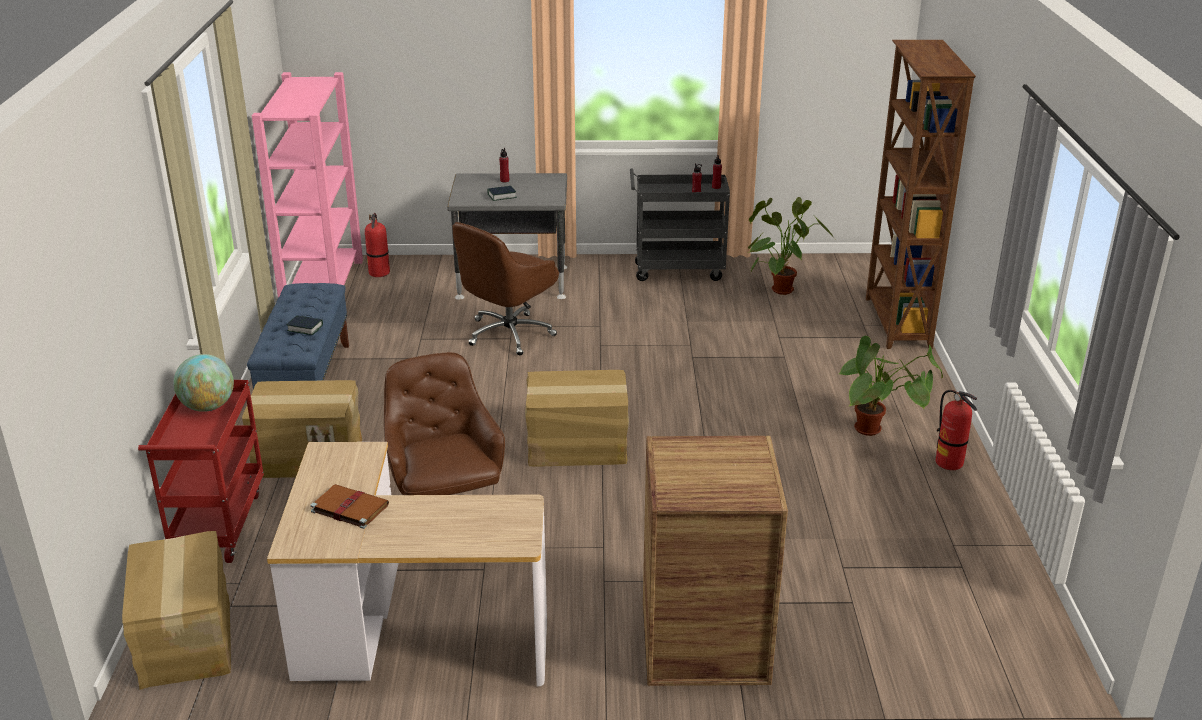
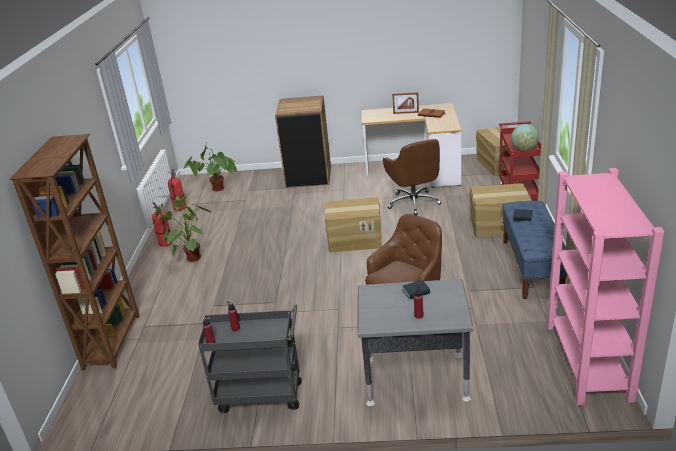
camera: 175 degrees left, 0 degrees up
fire extinguisher [365,213,390,277] -> fire extinguisher moved to [168,169,186,211]
potted plant [748,197,833,295] -> potted plant moved to [183,143,237,191]
none -> picture frame [392,92,419,114]

